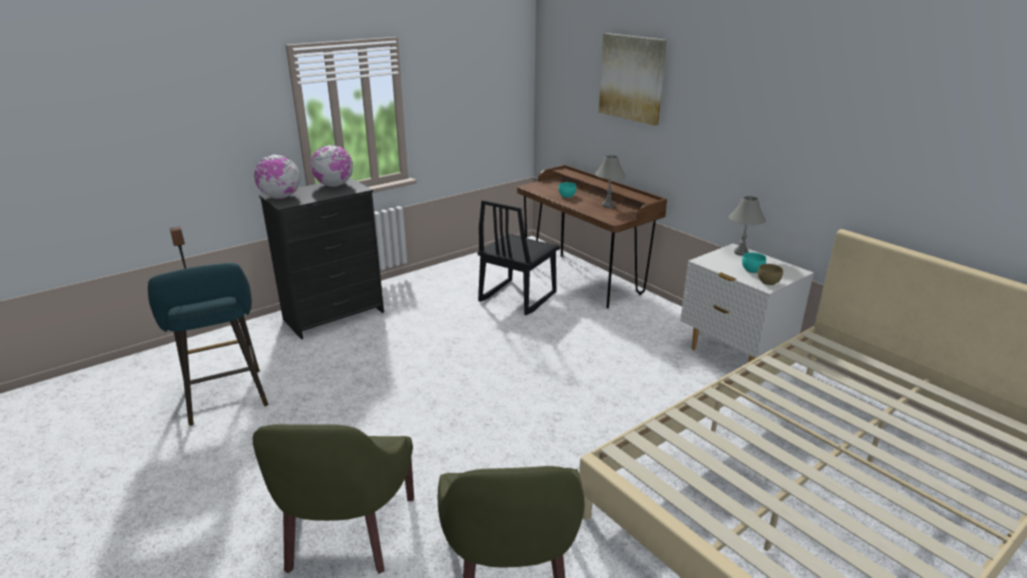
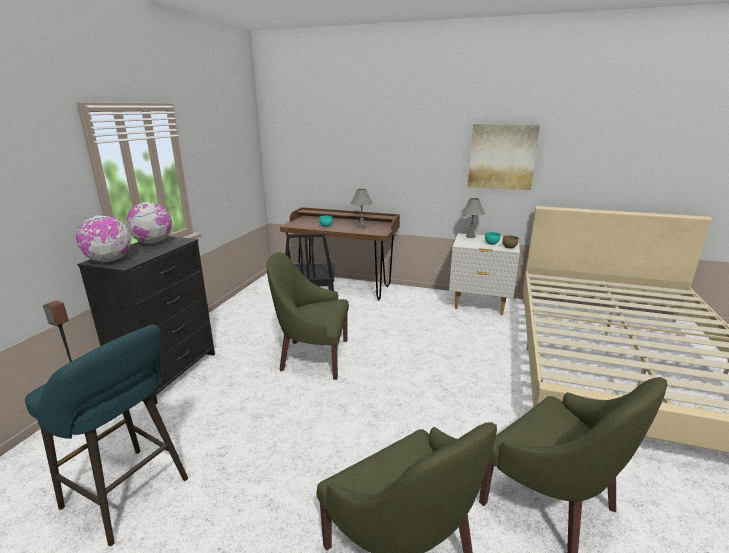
camera: 35 degrees left, 5 degrees down
picture [599,33,667,126] -> picture moved to [468,124,540,190]
none -> green armchair [266,252,349,380]

